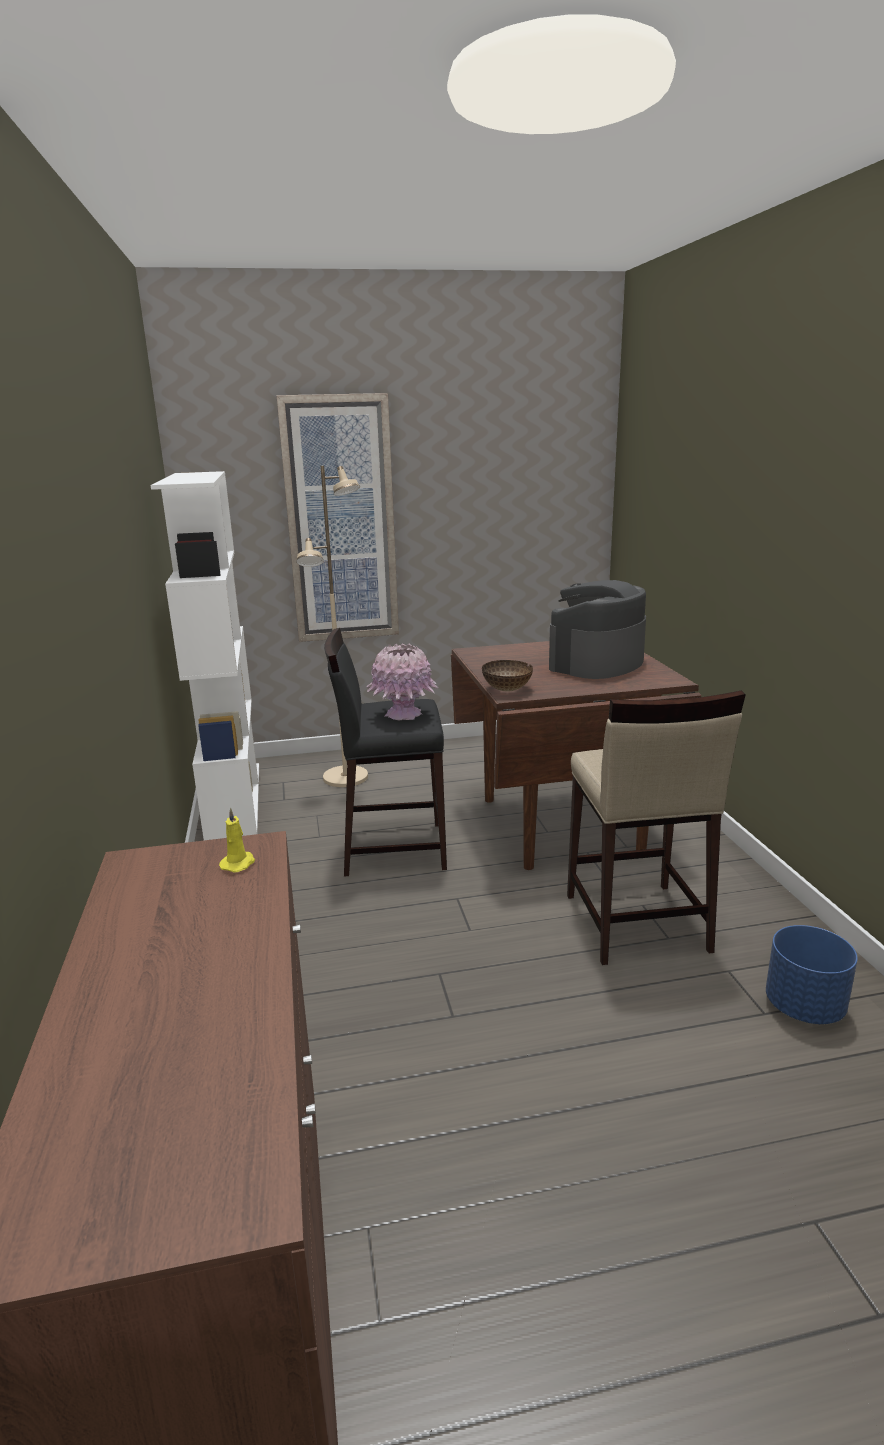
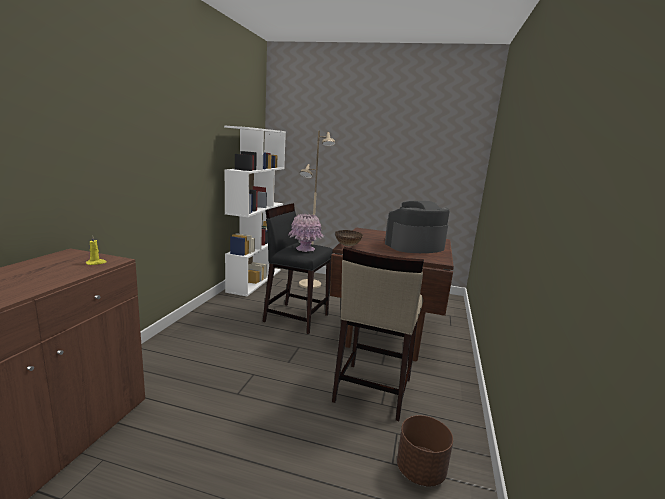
camera: 25 degrees right, 5 degrees down
picture [276,393,399,642] -> none
blue planter [766,925,858,1024] -> brown planter [397,415,453,487]

